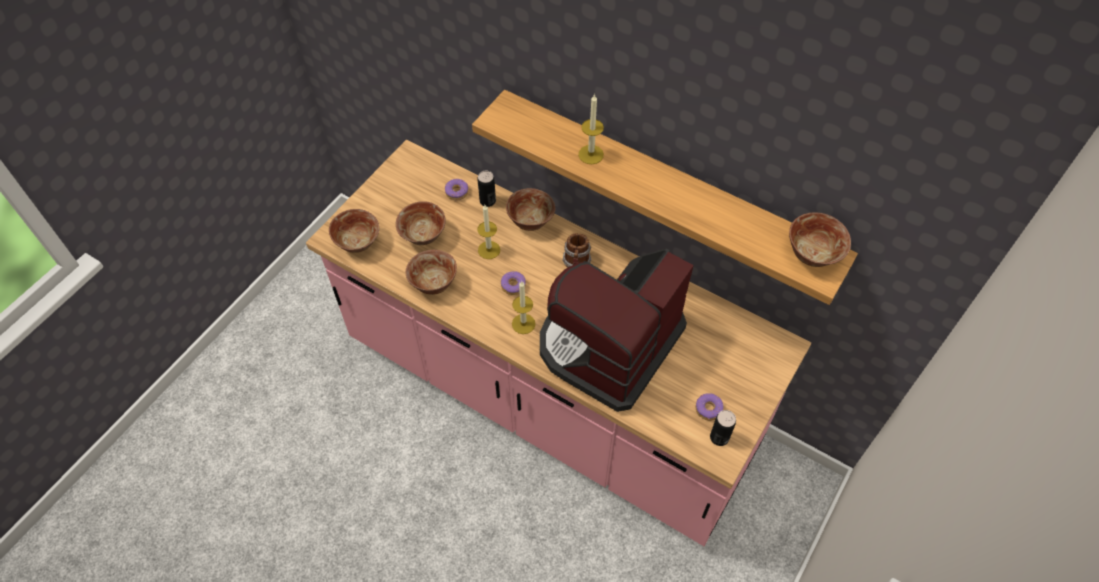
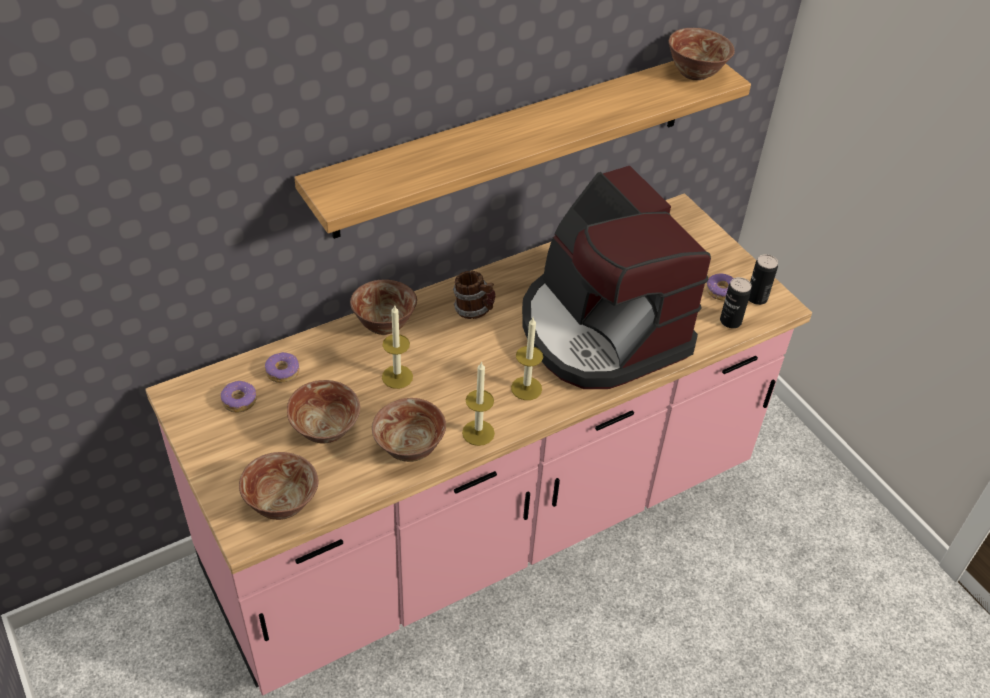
camera: 65 degrees left, 10 degrees down
can [477,171,496,207] -> can moved to [720,277,751,328]
donut [501,271,526,295] -> donut moved to [220,381,257,413]
candle [578,94,604,164] -> candle moved to [462,361,495,446]

